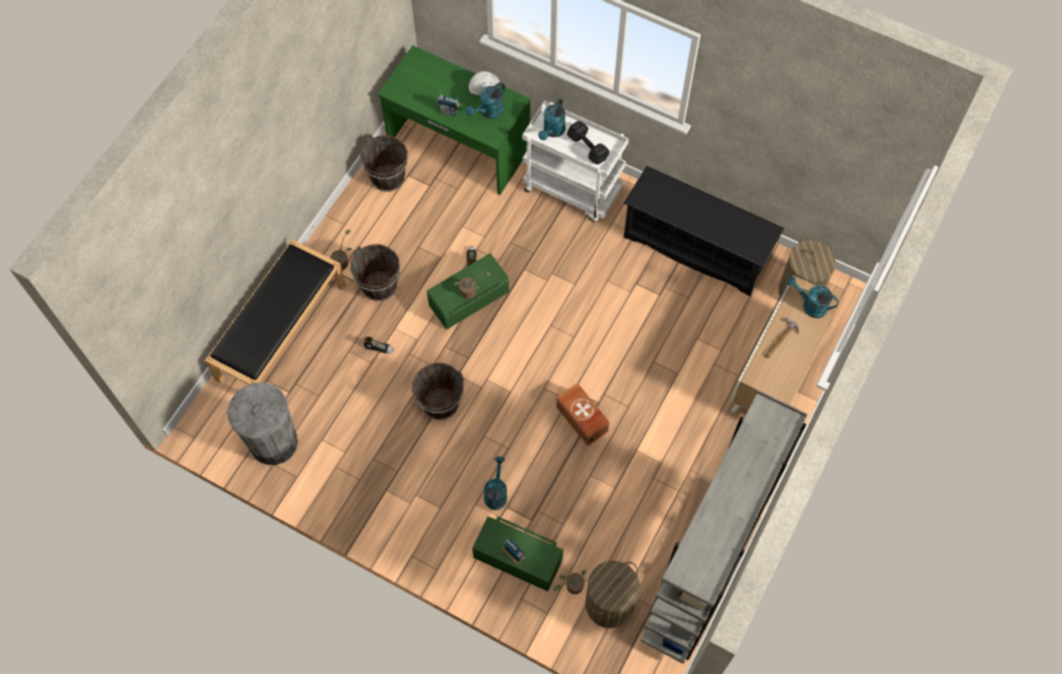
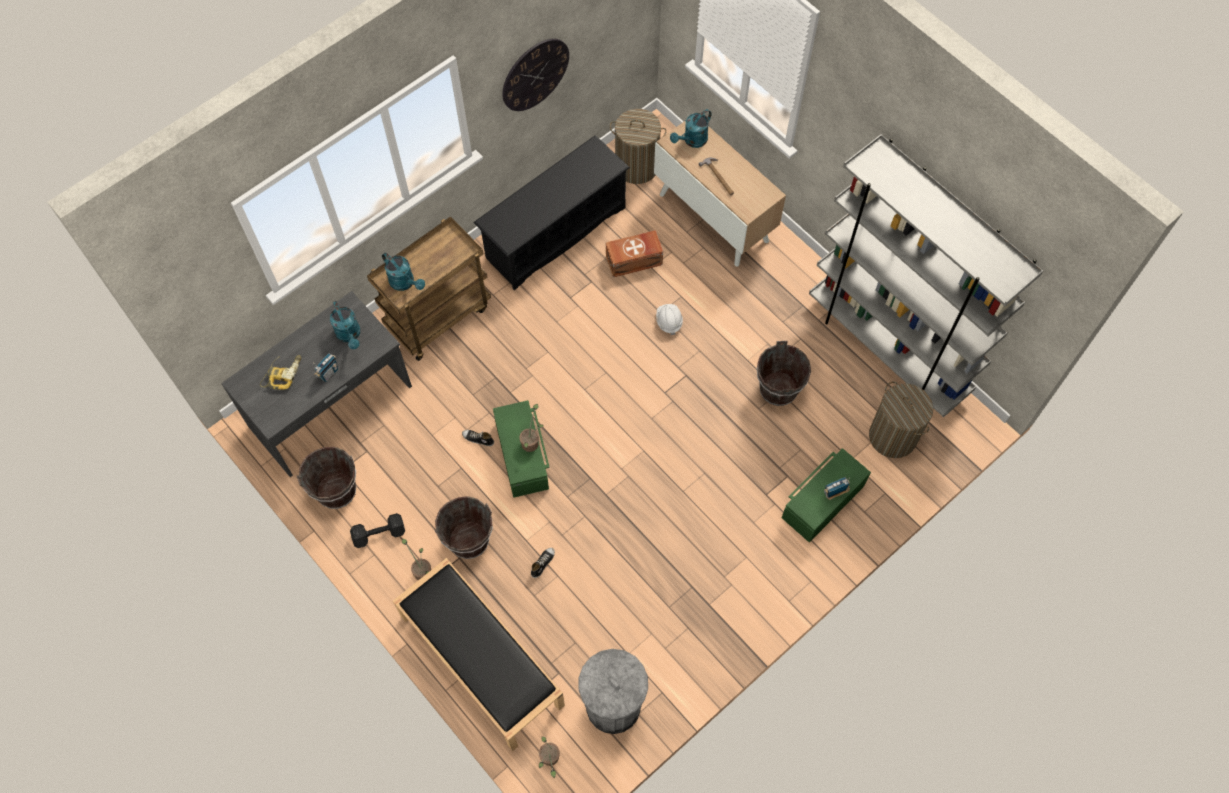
camera: 70 degrees left, 0 degrees up
green desk [377,45,530,195] -> grey desk [221,291,412,477]
brown bucket [411,363,464,420] -> brown bucket moved to [757,341,811,406]
white hard hat [469,71,500,96] -> white hard hat moved to [656,304,683,335]
turquoise watering can [484,456,507,510] -> none
white cart [522,101,629,222] -> brown cart [367,216,491,361]
potted plant [554,570,586,594] -> potted plant moved to [539,736,560,778]
brown storage box [556,383,610,446] -> brown storage box moved to [606,230,663,277]
black dumbbell [567,121,610,164] -> black dumbbell moved to [350,513,405,548]
none -> power drill [260,355,301,390]
none -> wall clock [502,39,569,111]

